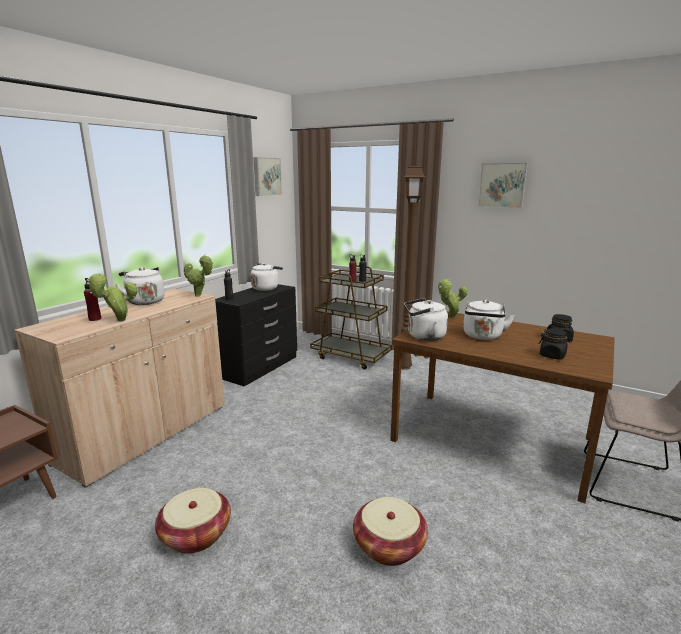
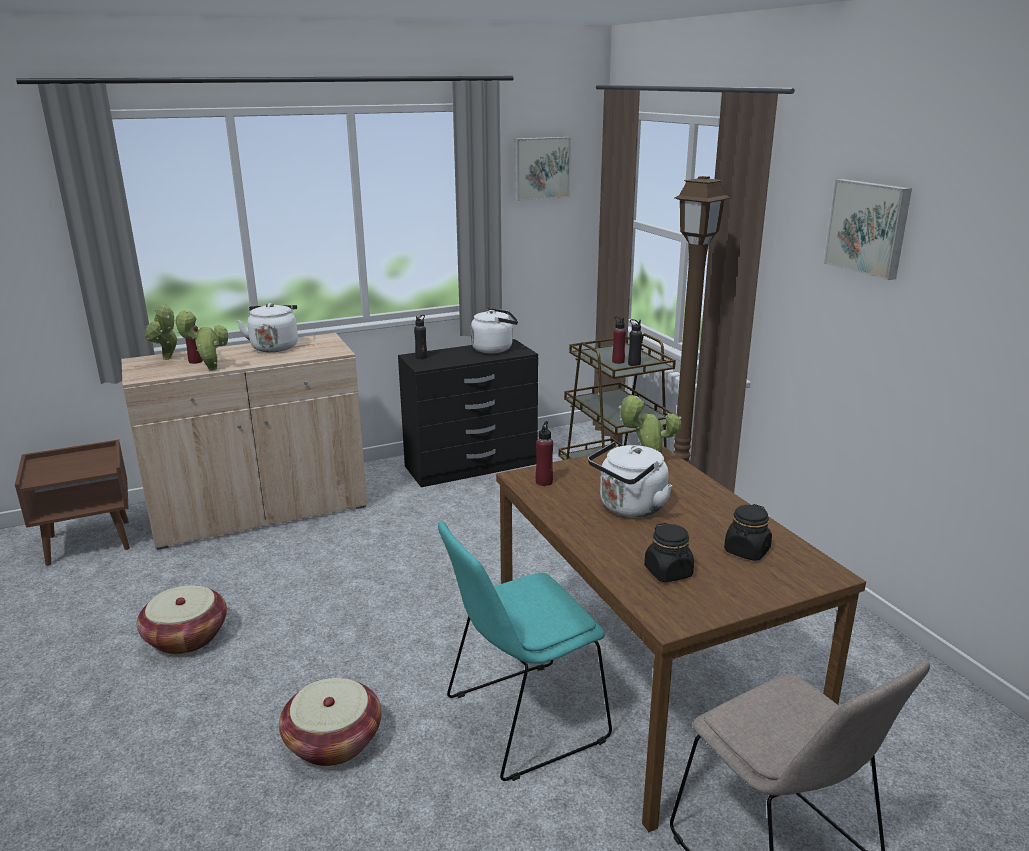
camera: 35 degrees right, 5 degrees up
potted plant [184,255,213,297] -> potted plant moved to [145,304,179,360]
white kettle [404,298,448,341] -> red bottle [536,421,553,486]
none -> turquoise chair [438,521,612,781]

